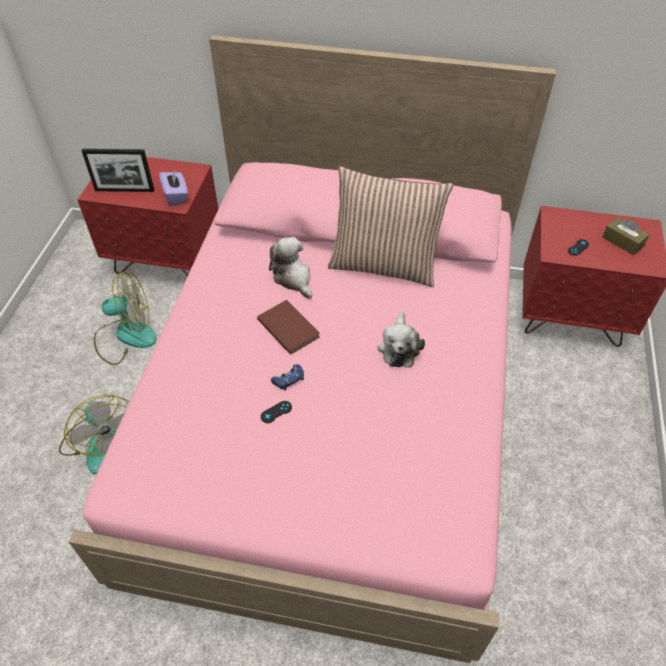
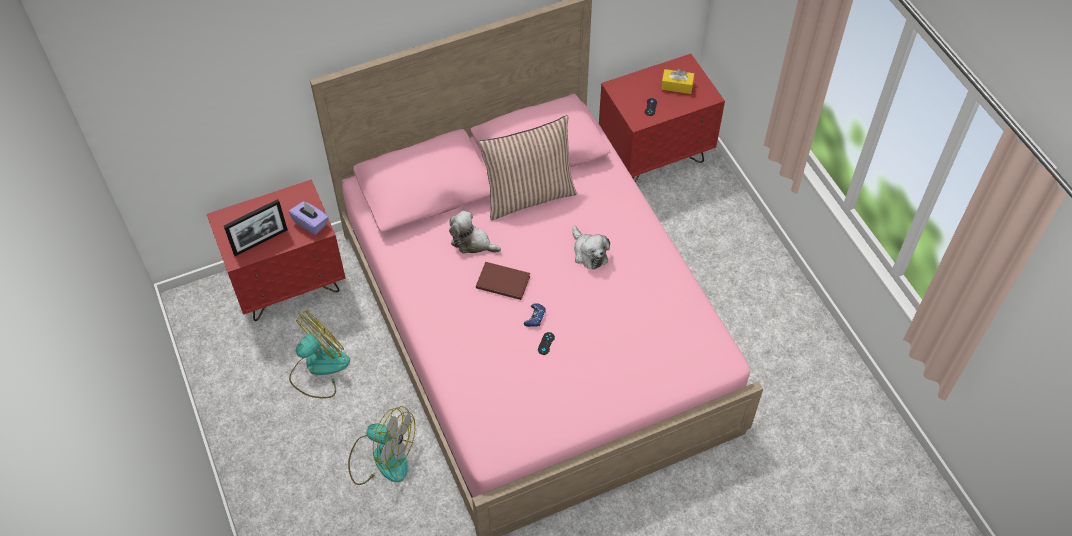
camera: 35 degrees left, 5 degrees up
brown tissue box [602,217,649,255] -> yellow tissue box [661,69,694,94]

